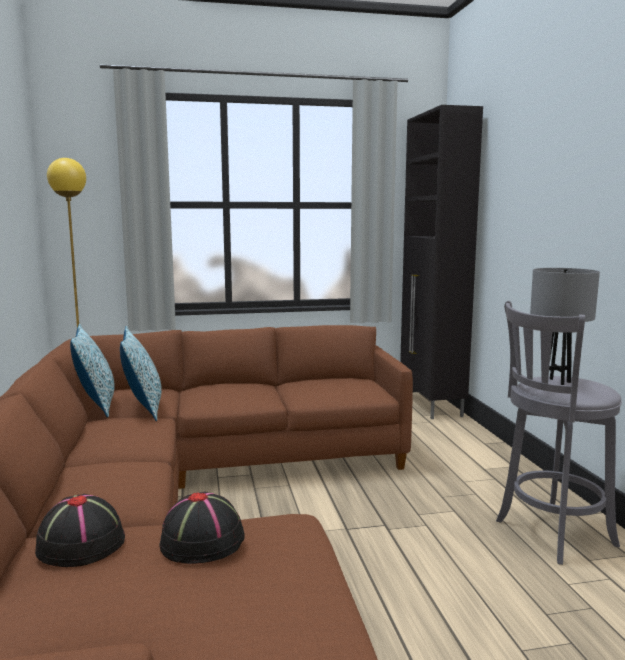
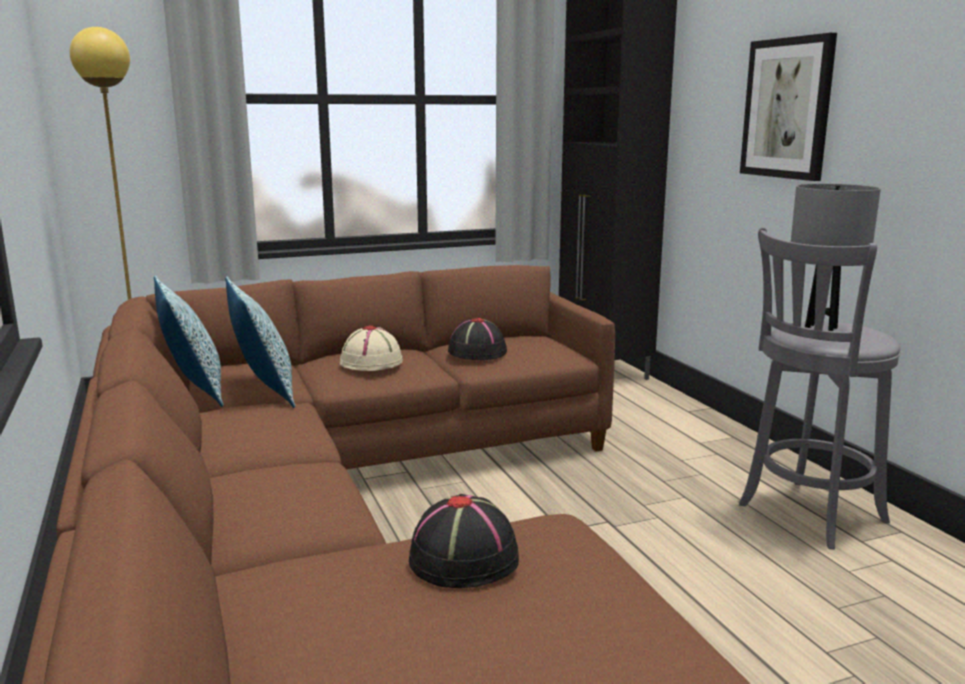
camera: 10 degrees left, 5 degrees up
black hat [35,494,125,567] -> black hat moved to [448,318,507,360]
none -> beige hat [340,326,403,371]
none -> picture [740,33,837,181]

